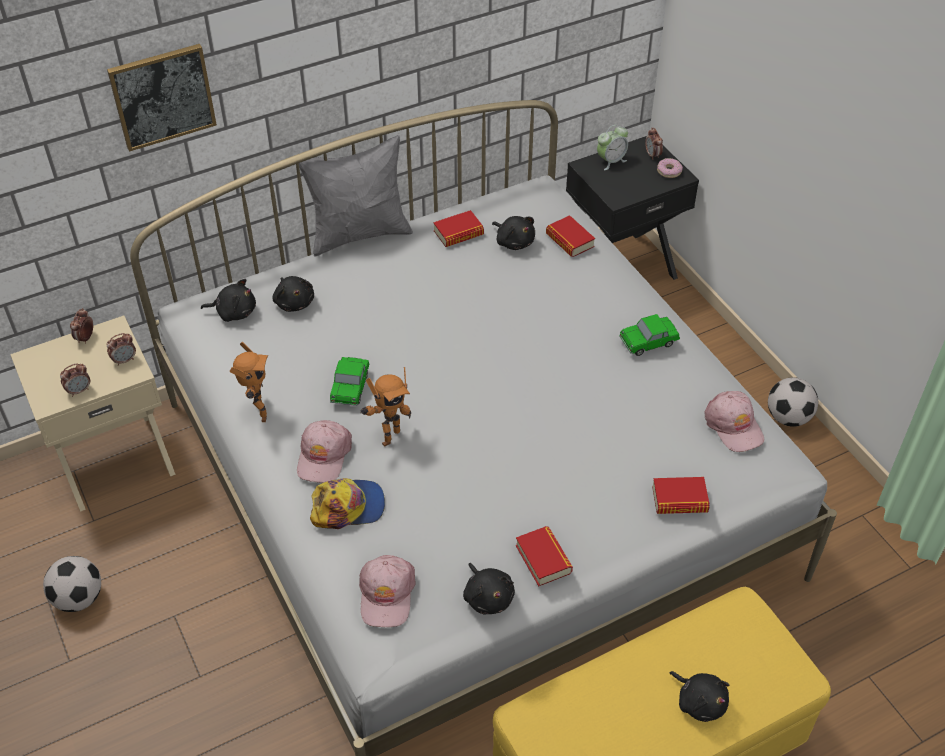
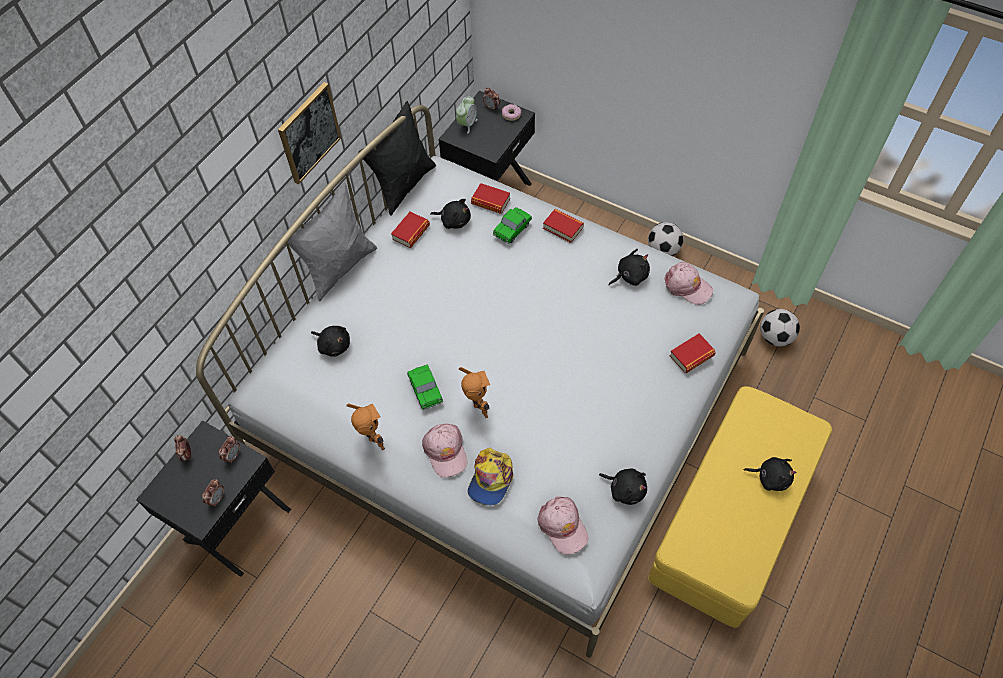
camera: 30 degrees left, 10 degrees up
beige nightstand [10,315,176,512] -> black nightstand [136,421,291,577]
football [43,556,101,612] -> football moved to [760,309,800,347]
picture [107,44,217,152] -> picture moved to [278,82,341,184]
black plush toy [201,279,256,322] -> black plush toy moved to [609,249,650,286]
cap [310,478,385,529] -> cap turned 150 degrees clockwise [468,448,513,505]
toy robot [360,367,411,447] -> toy robot turned 45 degrees counterclockwise [459,367,490,418]
book [516,526,573,586] -> book moved to [543,209,584,243]
toy car [619,314,680,356] -> toy car moved to [493,207,532,244]
none -> black pillow [358,101,436,216]

